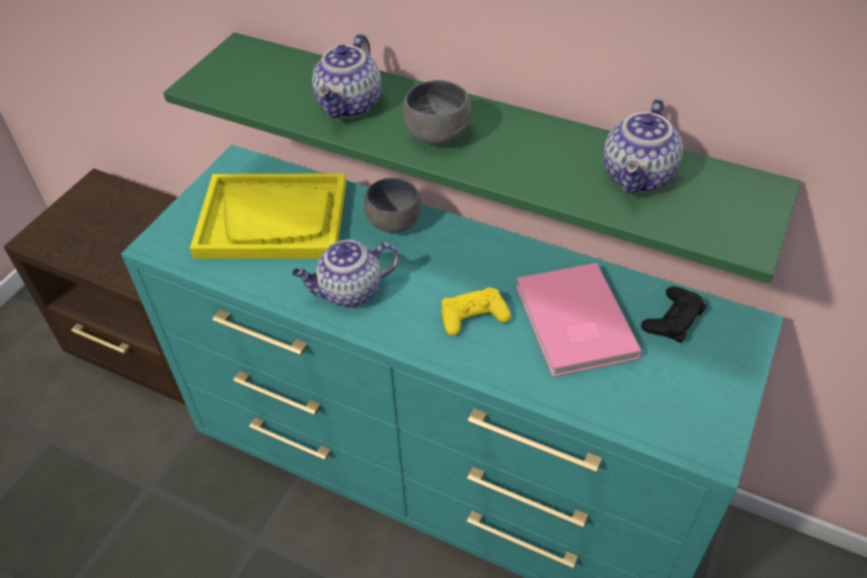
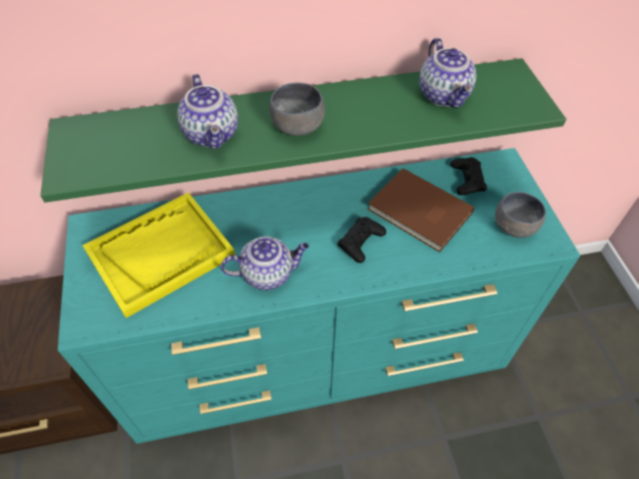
camera: 40 degrees left, 5 degrees up
teapot [292,240,400,308] -> teapot turned 135 degrees counterclockwise [221,236,309,290]
grey bowl [364,178,422,233] -> grey bowl moved to [495,192,546,238]
yellow game controller [442,287,511,336] -> black game controller [337,217,386,263]
pink book [516,263,642,377] -> brown book [368,168,475,252]

